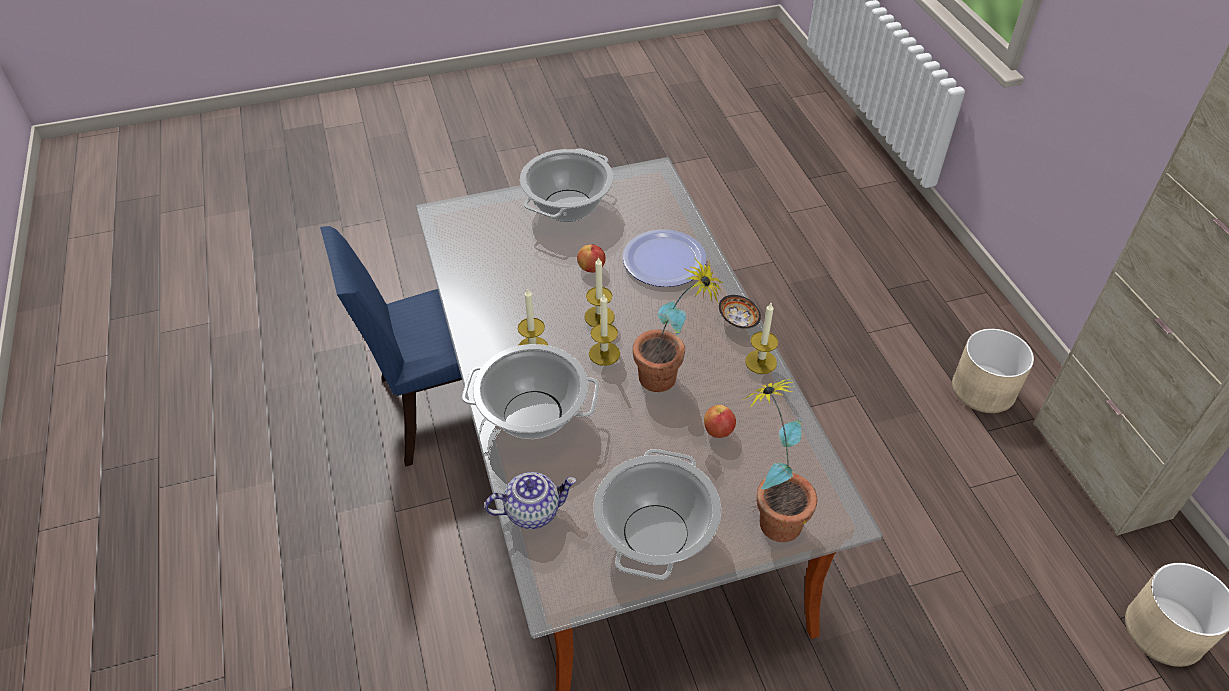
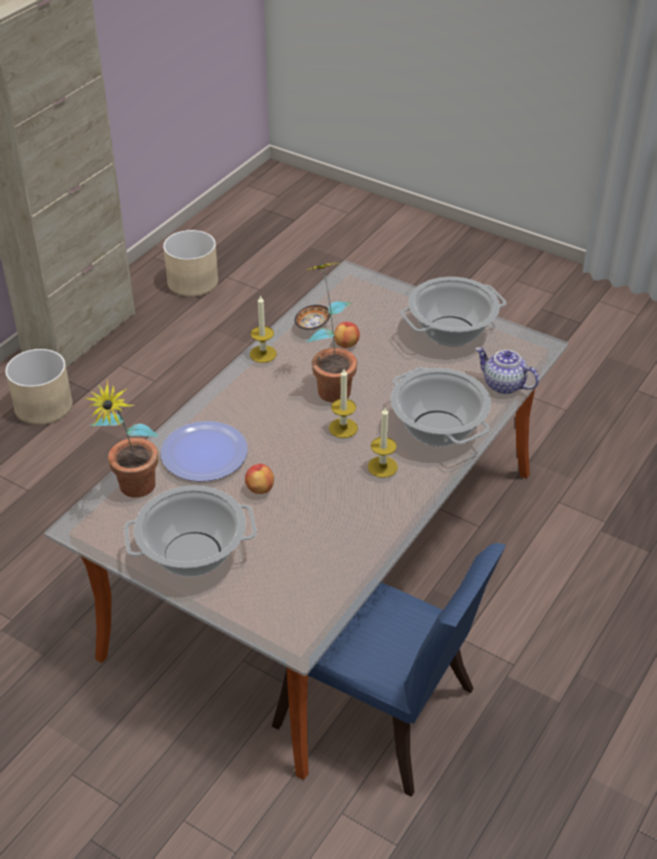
camera: 130 degrees left, 5 degrees down
candle [584,257,615,327] -> none
bowl [719,295,761,329] -> bowl moved to [295,305,331,330]
potted plant [743,378,817,542] -> potted plant moved to [86,380,158,498]

